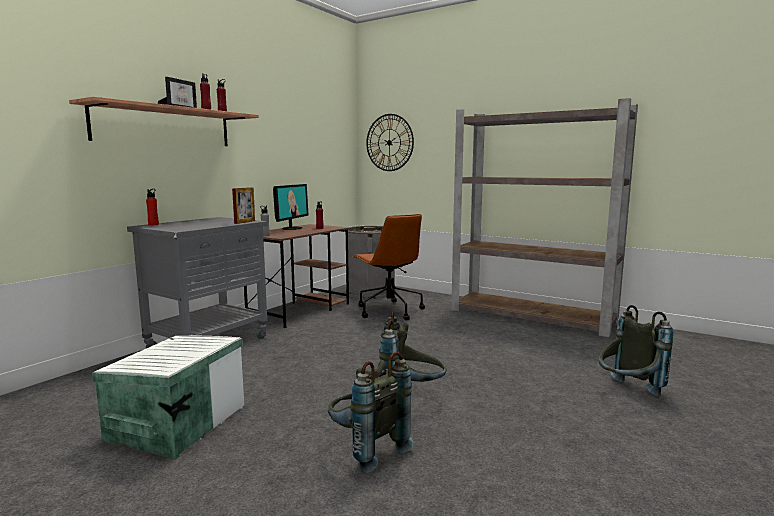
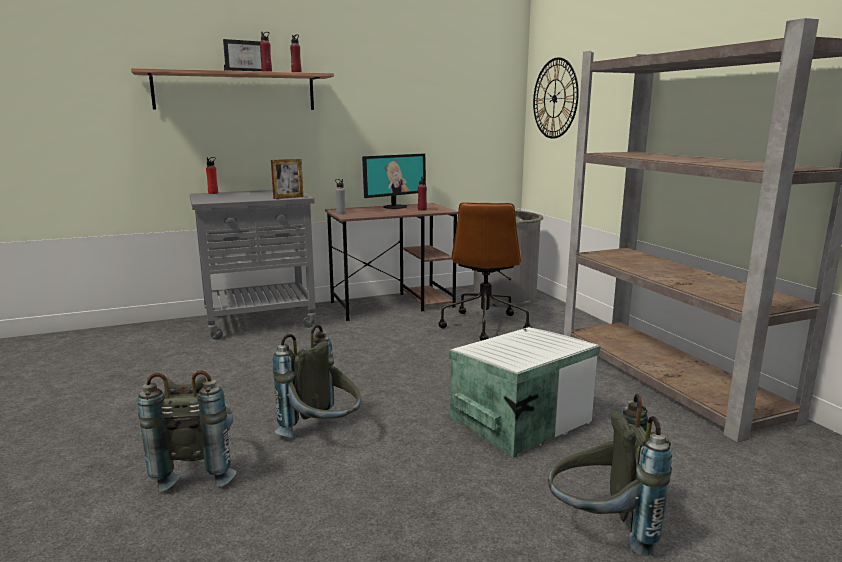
camera: 35 degrees right, 5 degrees up
white storage box [92,336,244,459] -> white storage box moved to [449,327,600,458]

